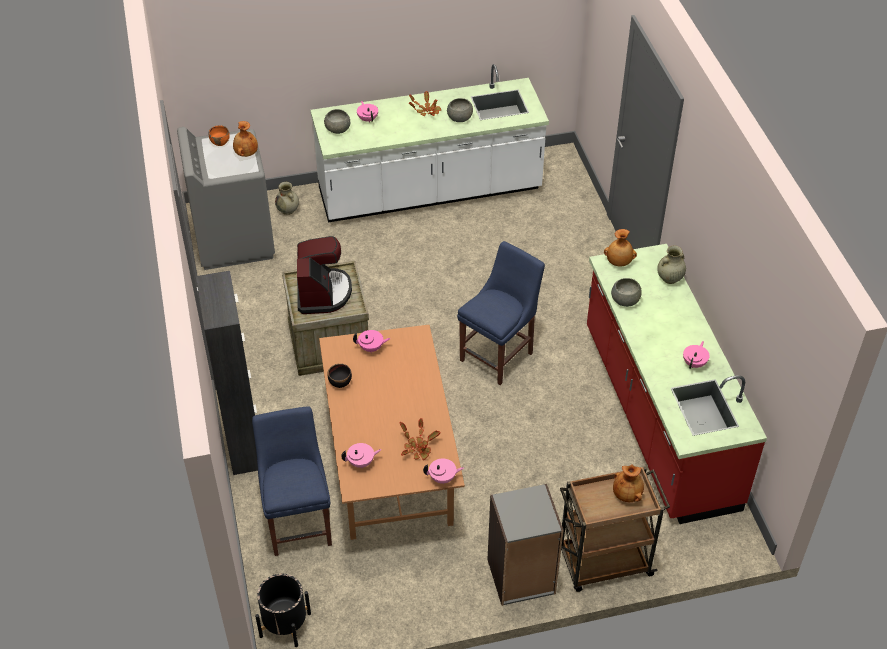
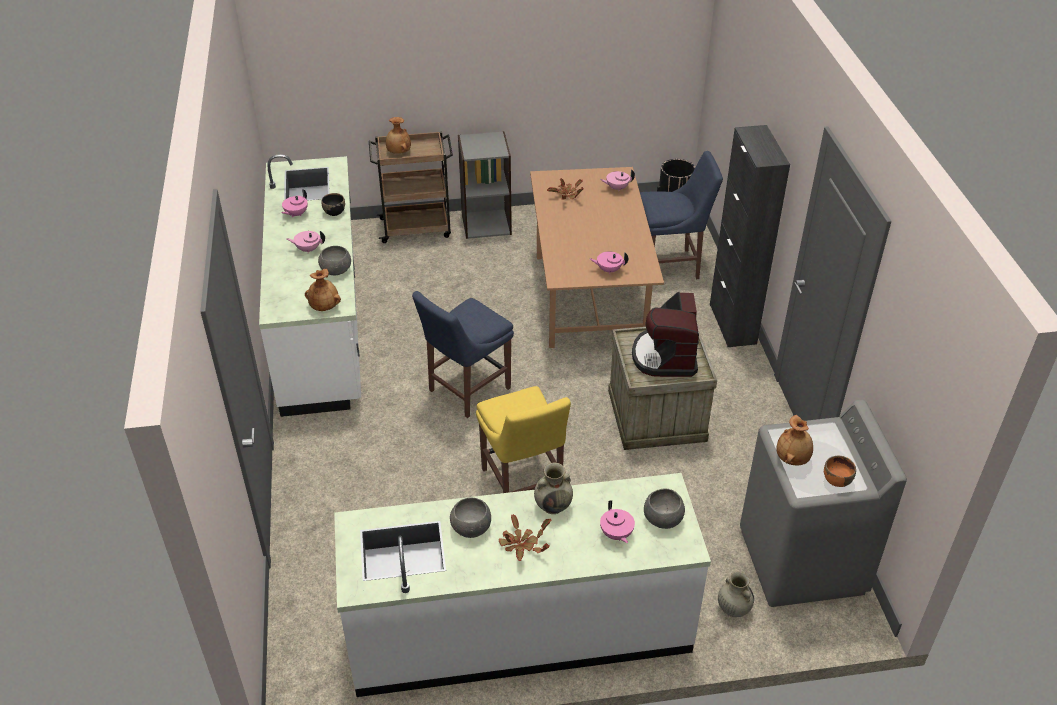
camera: 175 degrees left, 5 degrees down
blue chair [252,406,332,556] -> blue chair turned 90 degrees counterclockwise [640,151,723,279]
black bowl [328,364,352,388] -> black bowl moved to [321,193,345,216]
pink teapot [423,458,464,484] -> pink teapot moved to [286,231,325,253]
red counter [587,244,767,524] -> white counter [259,155,361,417]
beige vase [657,245,686,284] -> beige vase moved to [534,462,573,514]
none -> yellow chair [476,386,571,493]

